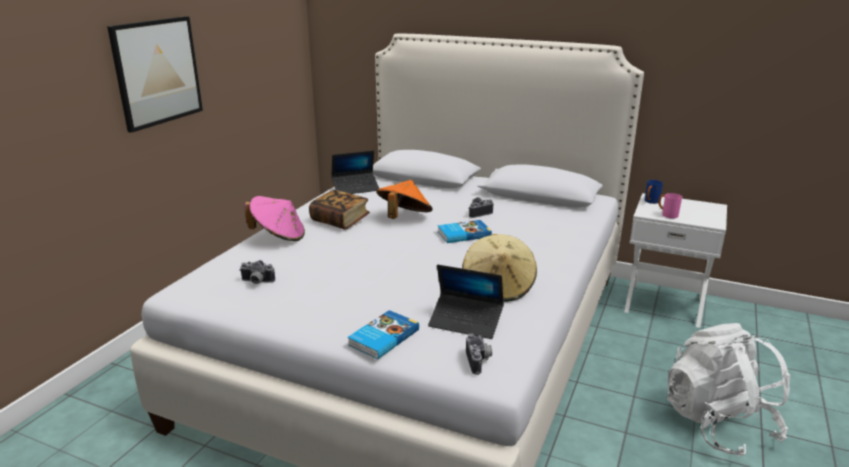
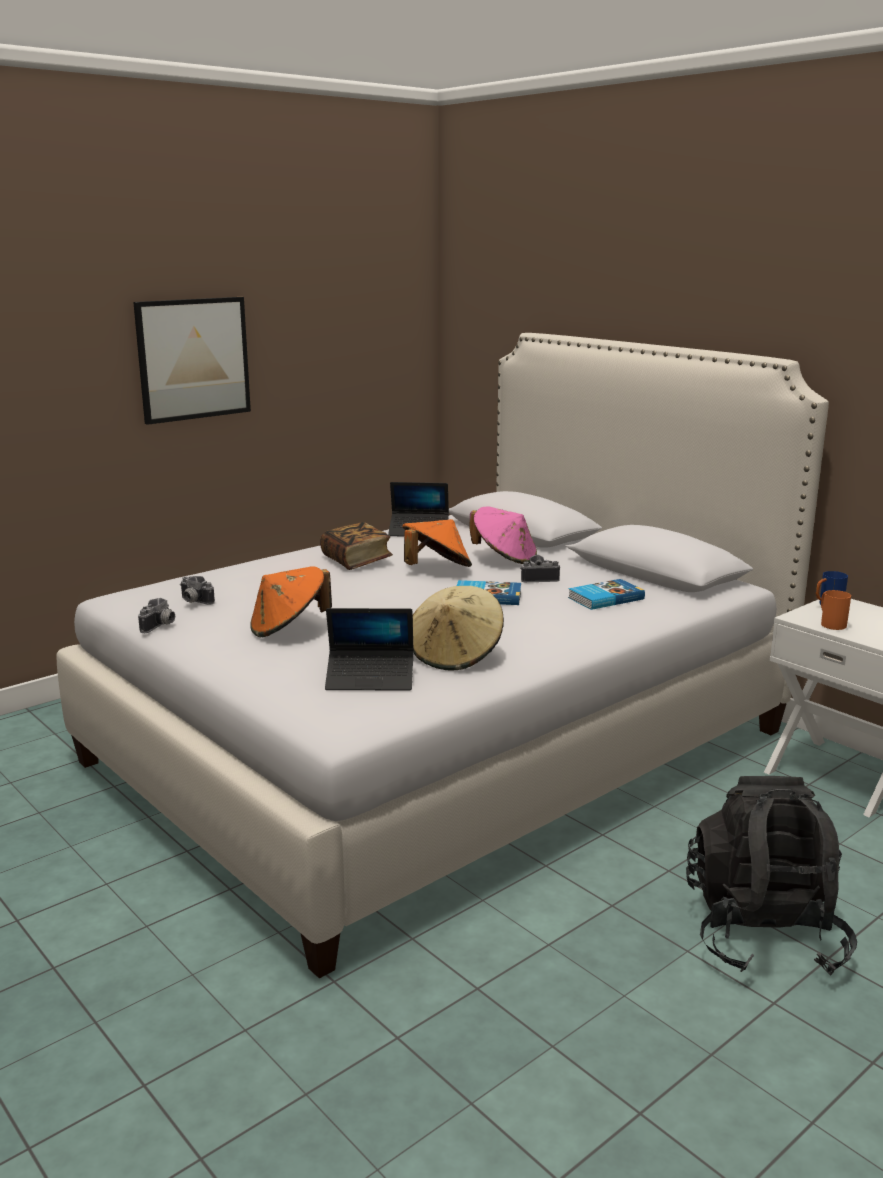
camera: 25 degrees right, 5 degrees down
pink hat [244,196,305,241] -> pink hat moved to [469,506,537,564]
book [347,310,419,359] -> book moved to [568,579,645,610]
laptop [428,265,504,339] -> laptop turned 45 degrees counterclockwise [325,608,414,691]
camera [466,333,492,375] -> camera moved to [138,598,175,633]
pink mug [658,193,682,219] -> orange mug [821,590,851,630]
white backpack [667,323,790,457] -> black backpack [686,776,857,975]
none -> orange hat [250,566,332,638]

